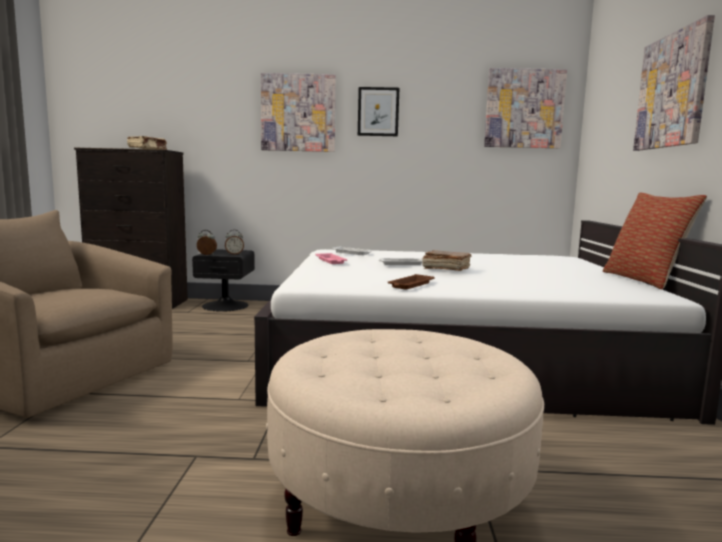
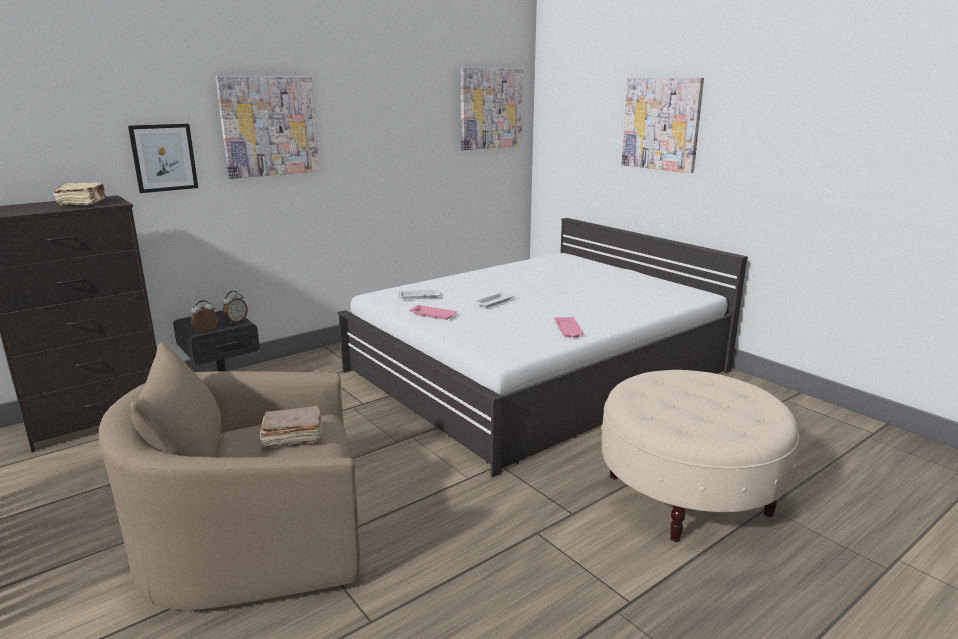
camera: 40 degrees left, 10 degrees up
picture [358,87,399,136] -> picture moved to [128,124,198,193]
brown tray [388,274,434,290] -> pink tray [554,317,583,337]
brown book [422,250,471,271] -> brown book moved to [260,406,322,449]
pillow [603,192,707,290] -> none

